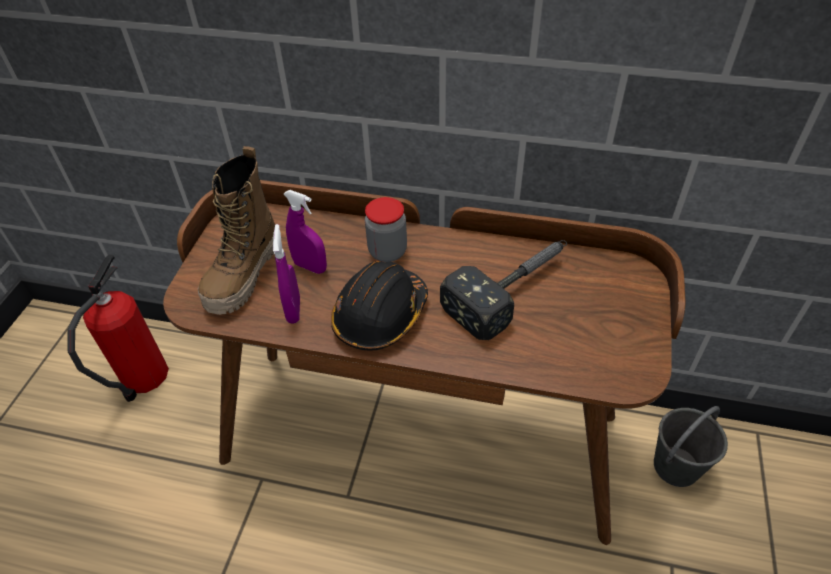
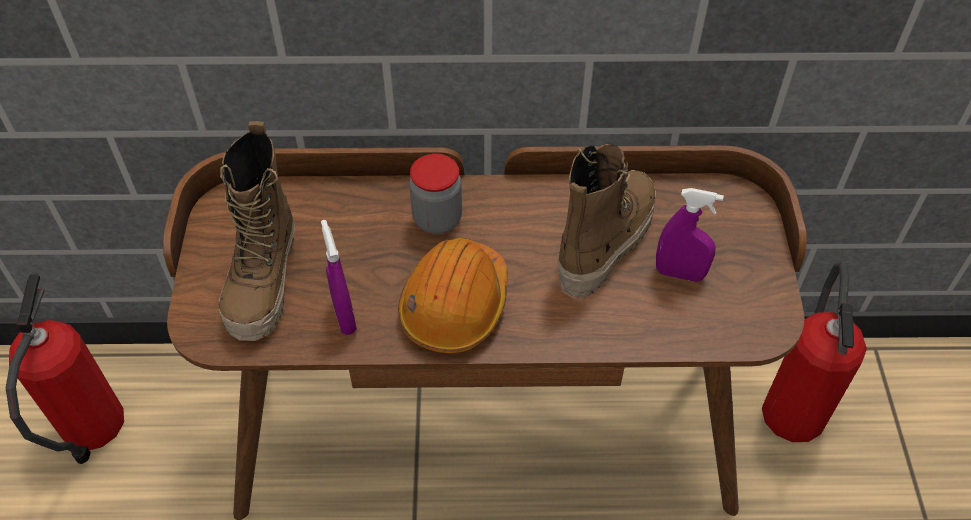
camera: 15 degrees left, 5 degrees up
purple spray bottle [284,190,327,274] -> purple spray bottle moved to [656,188,724,282]
black hard hat [331,261,428,350] -> orange hard hat [398,238,508,353]
hammer [440,240,567,340] -> boot [558,144,656,297]
grey bucket [654,406,728,487] -> fire extinguisher [762,263,867,442]

